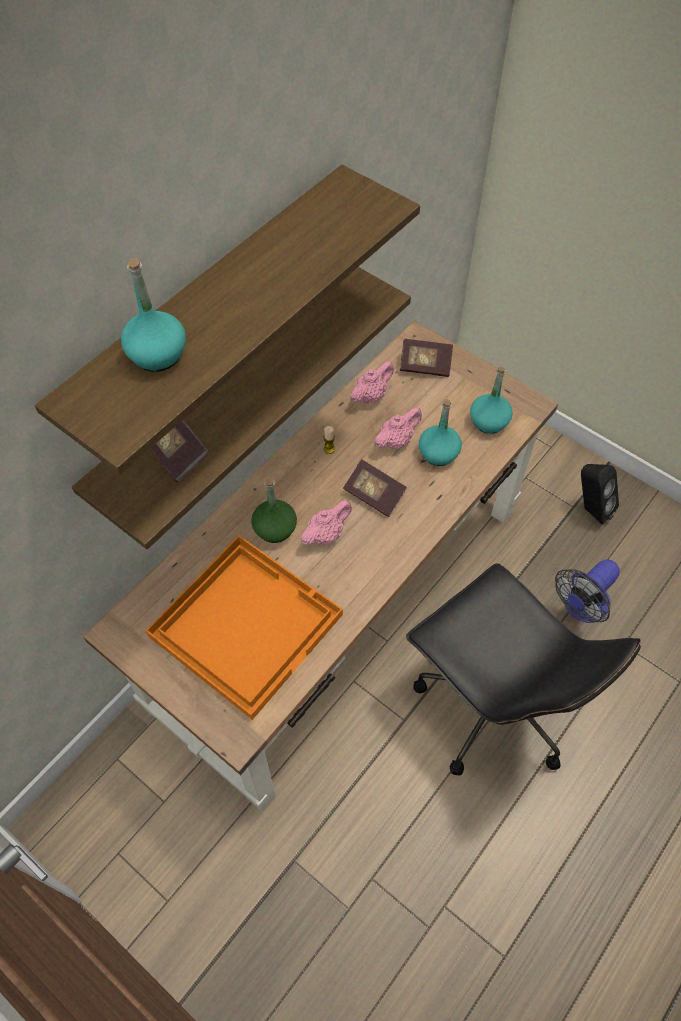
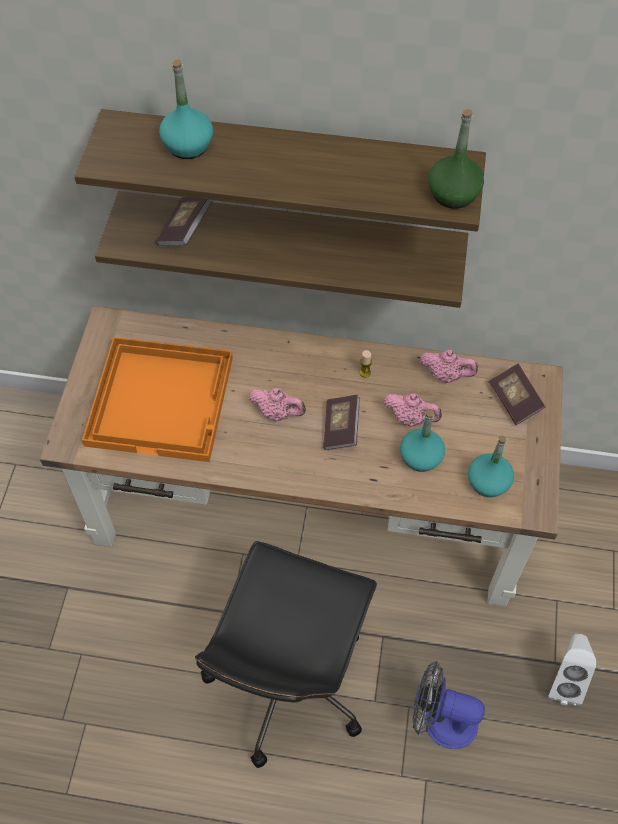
camera: 60 degrees right, 0 degrees up
green bottle [251,478,297,543] -> green bottle moved to [428,109,484,209]
black speaker [581,464,619,525] -> white speaker [548,634,596,705]

